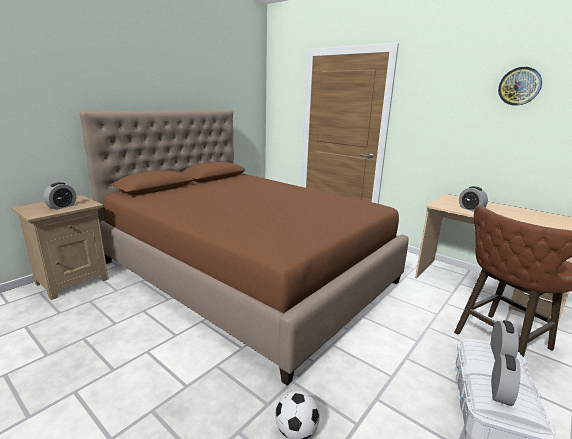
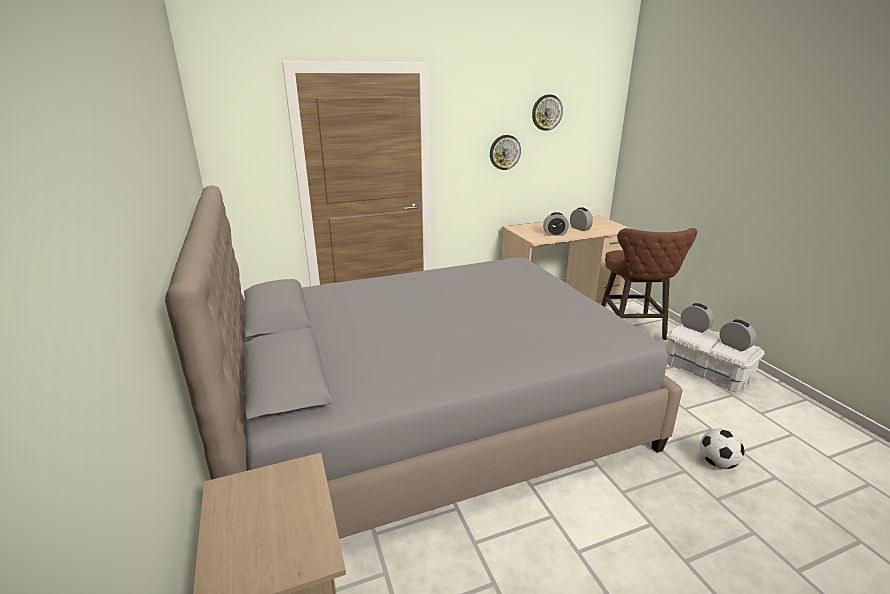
camera: 60 degrees left, 5 degrees up
alarm clock [44,182,76,210] -> alarm clock moved to [570,207,593,231]
brown bed [80,110,409,386] -> grey bed [165,185,683,539]
none -> wall clock [490,135,521,170]

